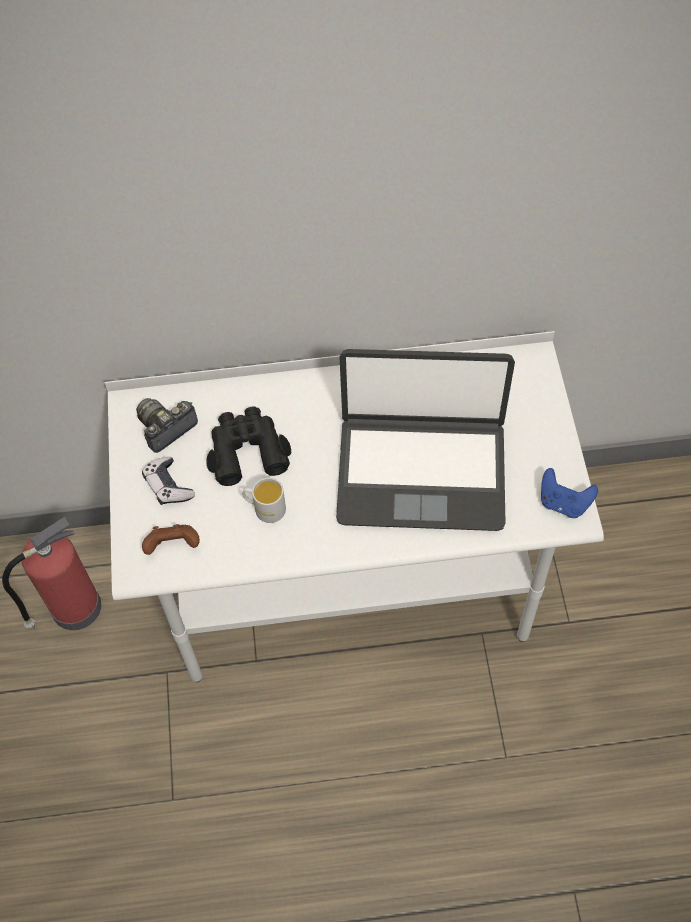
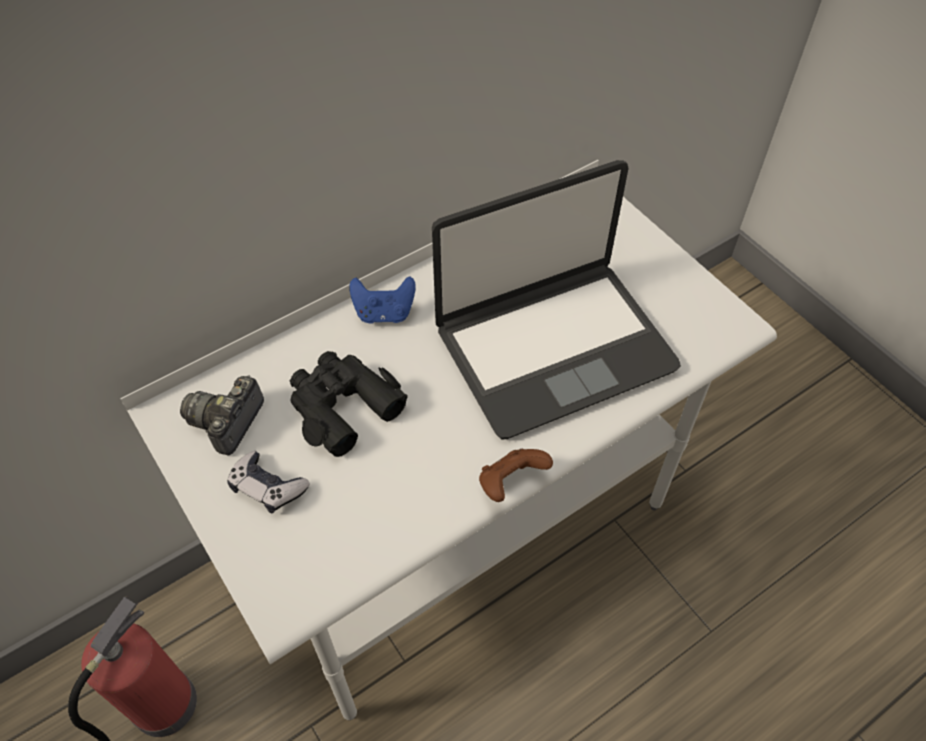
camera: 30 degrees left, 5 degrees down
brown game controller [142,524,200,555] -> brown game controller moved to [479,449,553,502]
white mug [242,478,286,523] -> none
blue game controller [541,468,598,518] -> blue game controller moved to [349,276,416,324]

